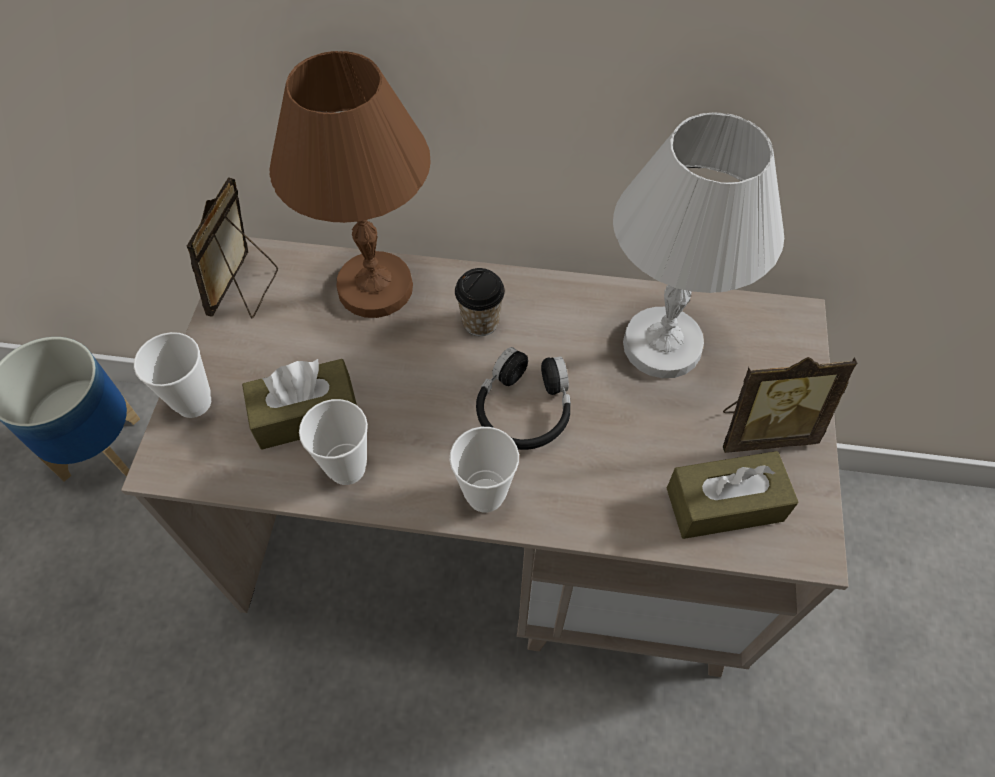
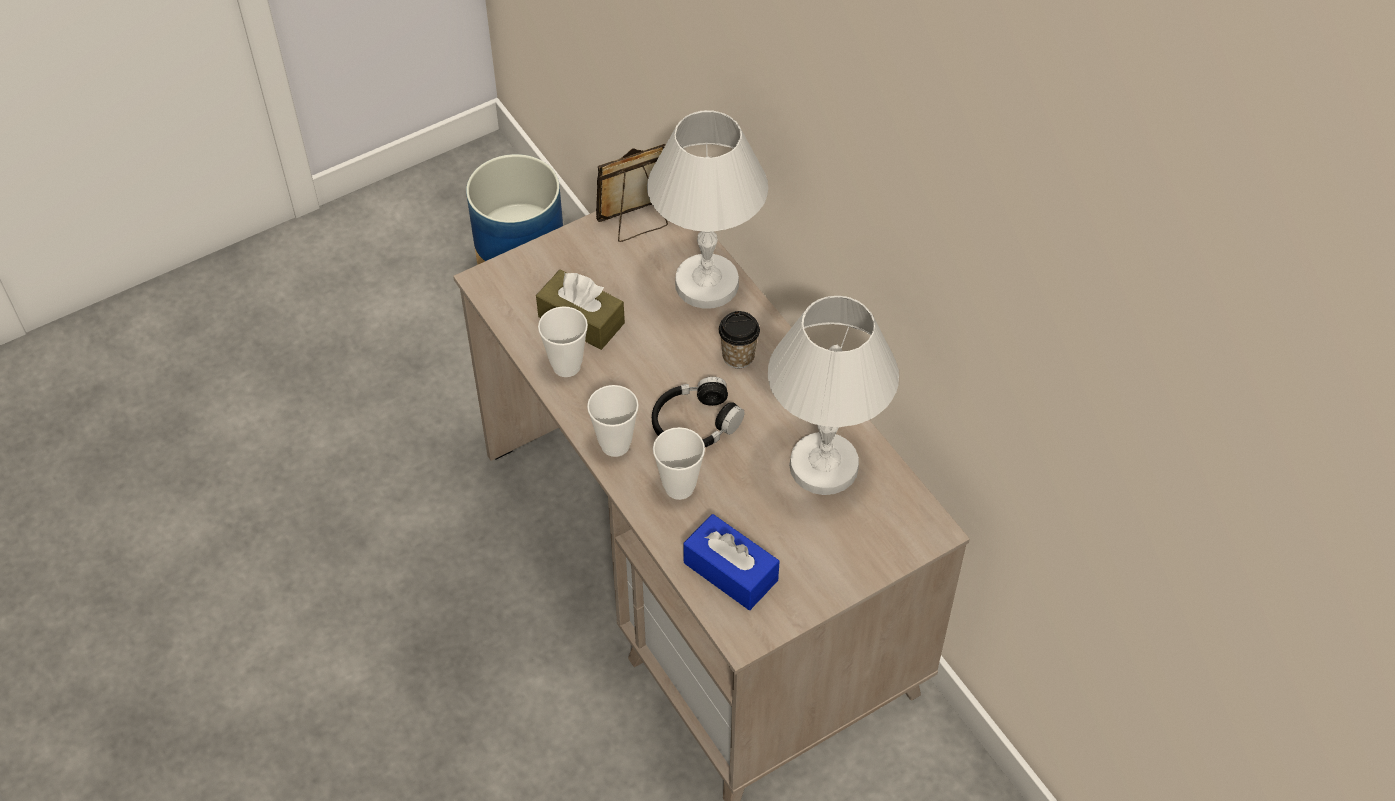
camera: 50 degrees right, 5 degrees down
cup [134,332,211,418] -> cup moved to [653,427,705,500]
brown table lamp [269,51,430,318] -> white table lamp [647,110,768,309]
brown tissue box [667,451,798,539] -> blue tissue box [683,514,780,610]
picture frame [723,357,857,453] -> none

